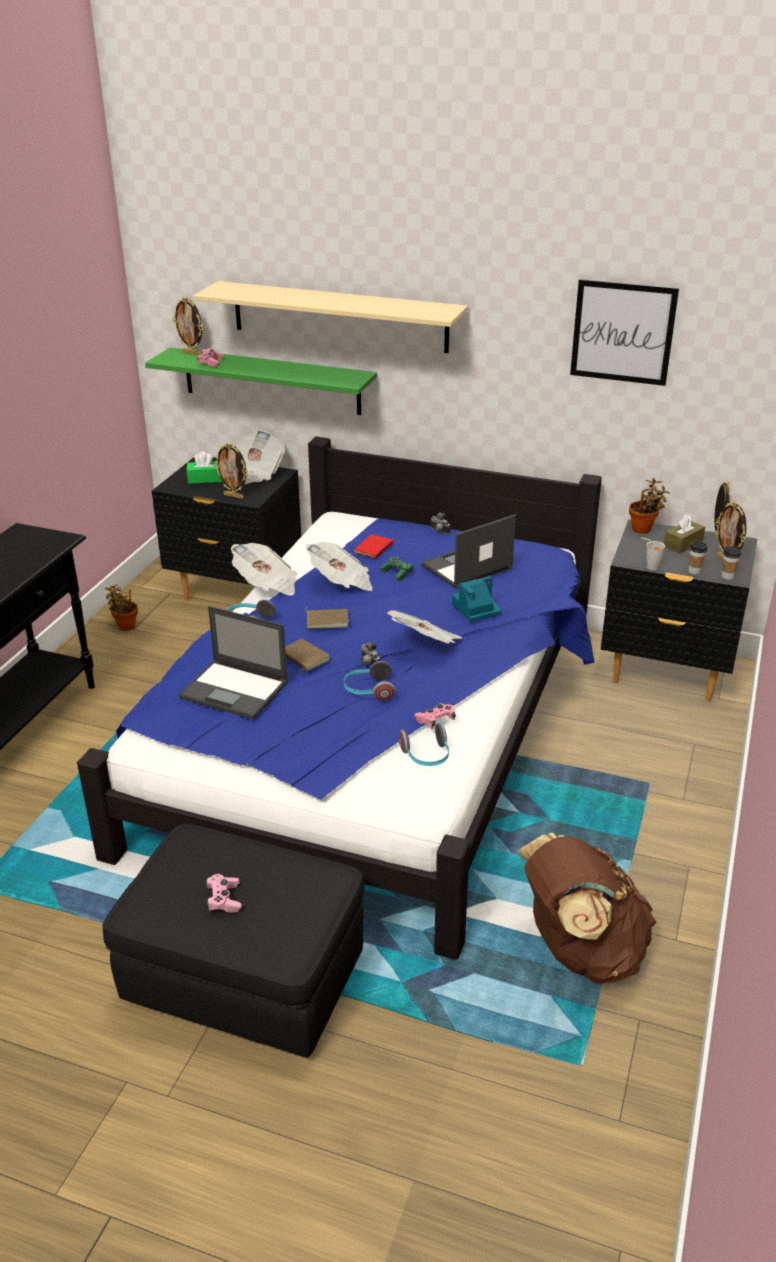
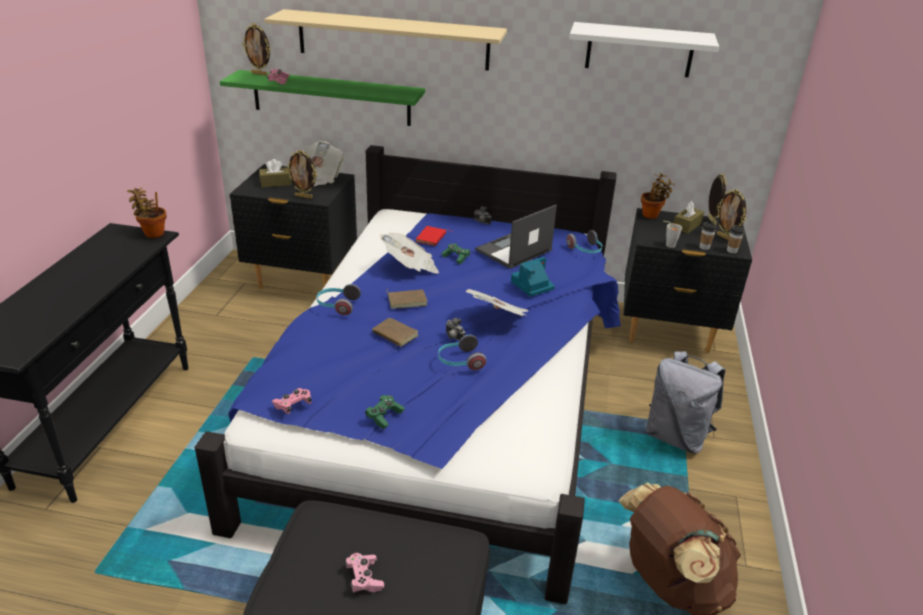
camera: 10 degrees left, 0 degrees up
potted plant [105,584,138,631] -> potted plant moved to [127,188,166,238]
laptop [178,606,288,720] -> none
green tissue box [187,451,223,484] -> brown tissue box [259,159,292,187]
newspaper [231,543,297,596] -> none
headphones [399,723,449,766] -> headphones moved to [566,230,602,253]
pink game controller [414,703,456,729] -> pink game controller moved to [272,388,312,414]
picture [570,279,679,386] -> white shelf [569,22,719,77]
none -> green game controller [365,395,405,429]
none -> grey backpack [646,351,725,453]

